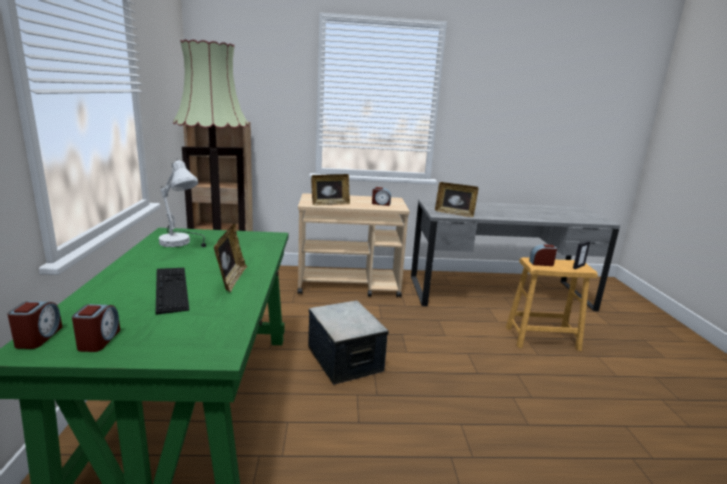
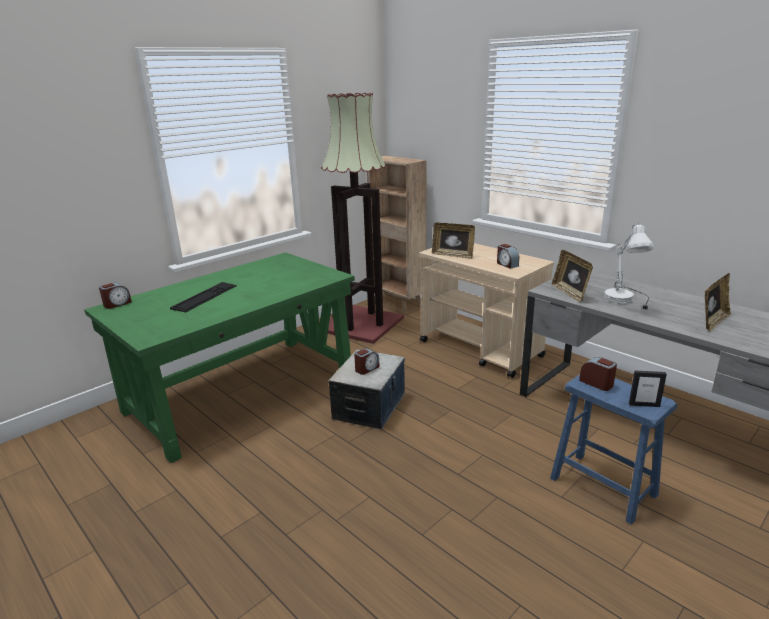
camera: 50 degrees right, 5 degrees up
alarm clock [72,304,120,352] -> alarm clock moved to [354,348,380,375]
white table lamp [159,158,206,247] -> white table lamp moved to [604,222,654,310]
picture frame [214,223,247,292] -> picture frame moved to [705,273,731,331]
brown stool [506,257,598,351] -> blue stool [550,374,677,524]

